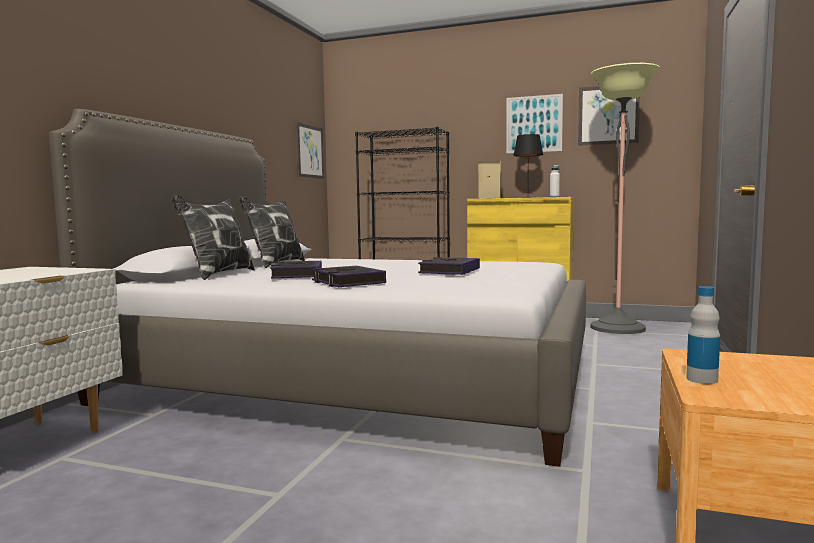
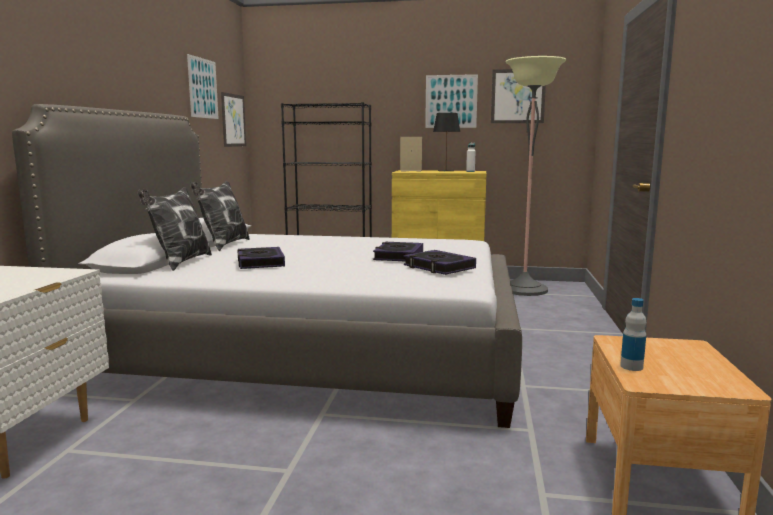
camera: 10 degrees left, 5 degrees up
book [312,266,386,287] -> book moved to [404,250,476,275]
none -> picture [187,54,219,119]

